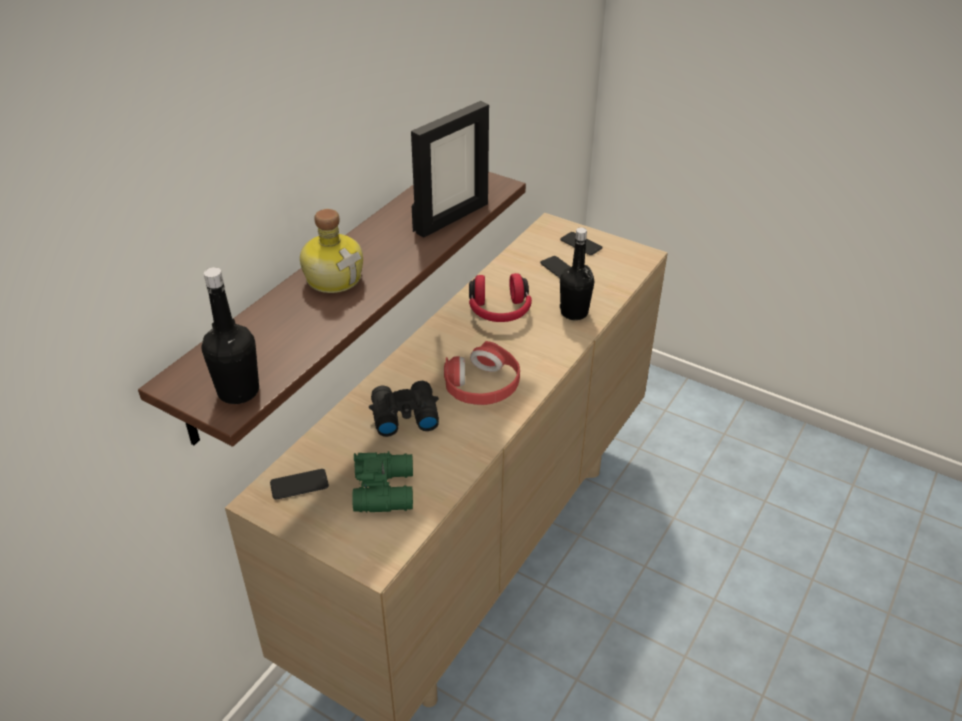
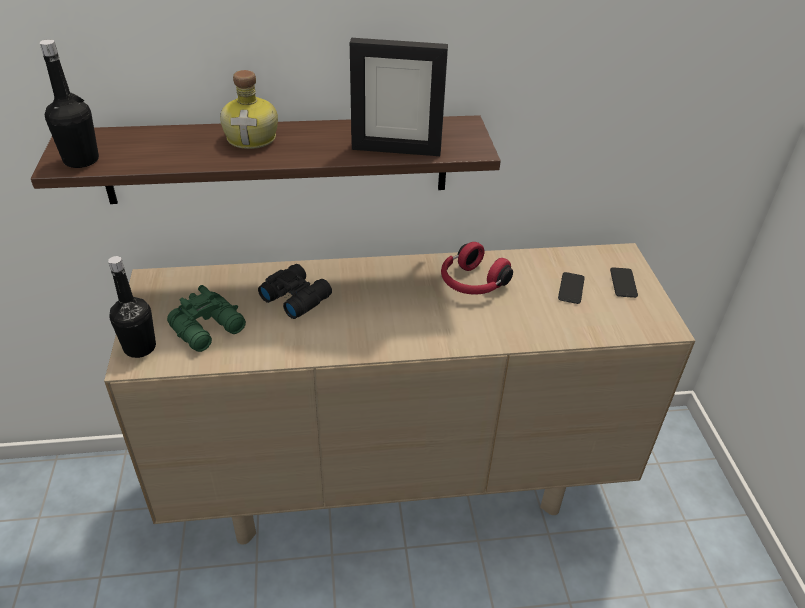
camera: 50 degrees right, 0 degrees up
phone [270,469,329,500] -> none
red headphones [444,341,520,405] -> none
black bottle [560,227,594,320] -> black bottle moved to [108,256,156,358]

